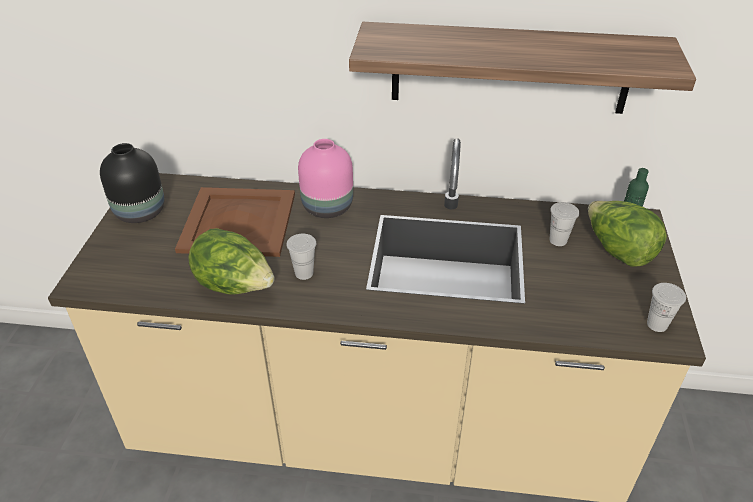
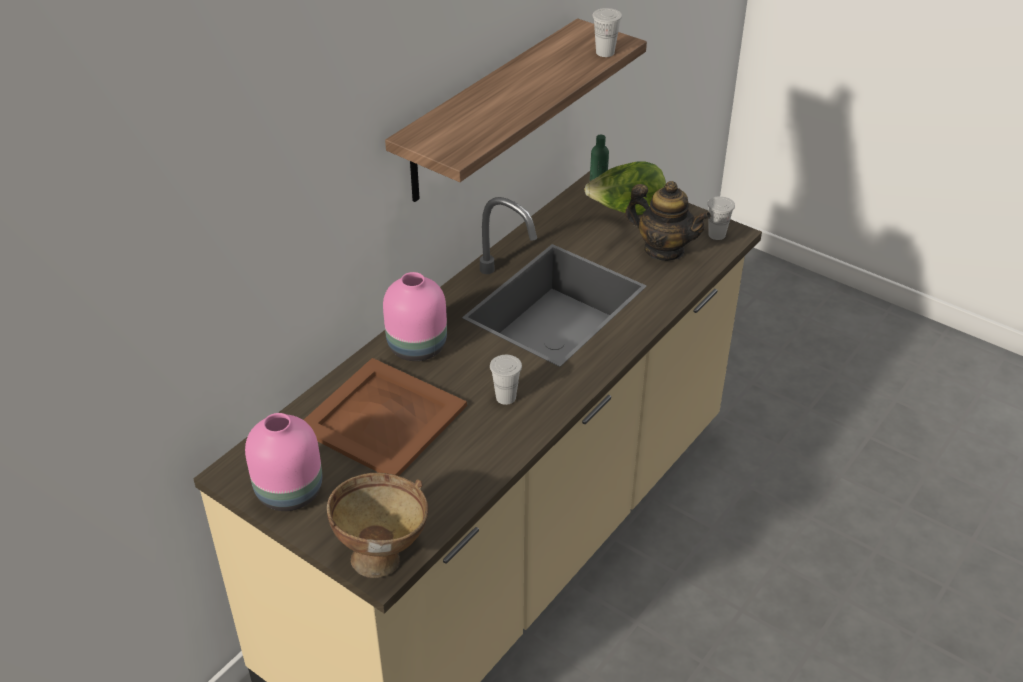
camera: 60 degrees left, 0 degrees up
black vase [100,143,165,223] -> pink vase [245,413,322,511]
lettuce [188,228,275,295] -> none
white cup [549,202,579,246] -> white cup moved to [592,8,622,57]
none -> brown bowl [327,473,428,578]
none -> teapot [625,181,711,261]

